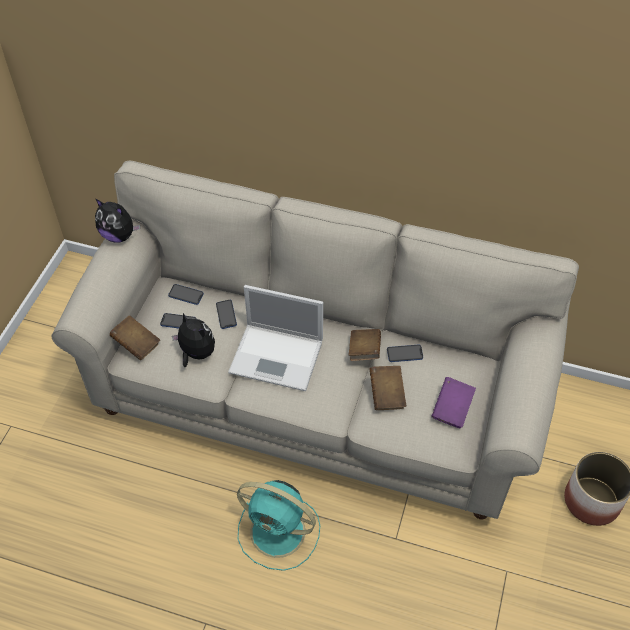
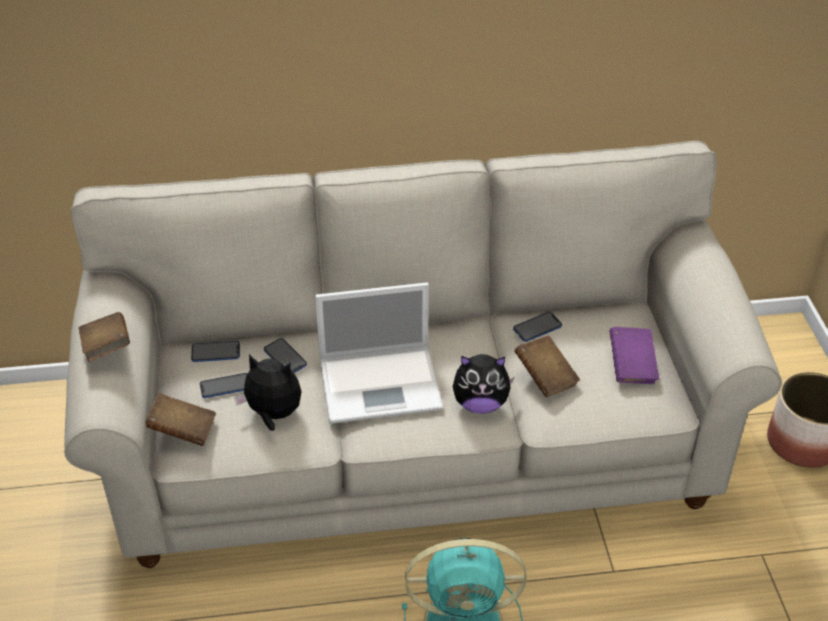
camera: 25 degrees left, 10 degrees down
plush toy [95,199,140,243] -> plush toy moved to [453,354,514,414]
brown book [349,329,381,361] -> brown book moved to [79,312,130,362]

